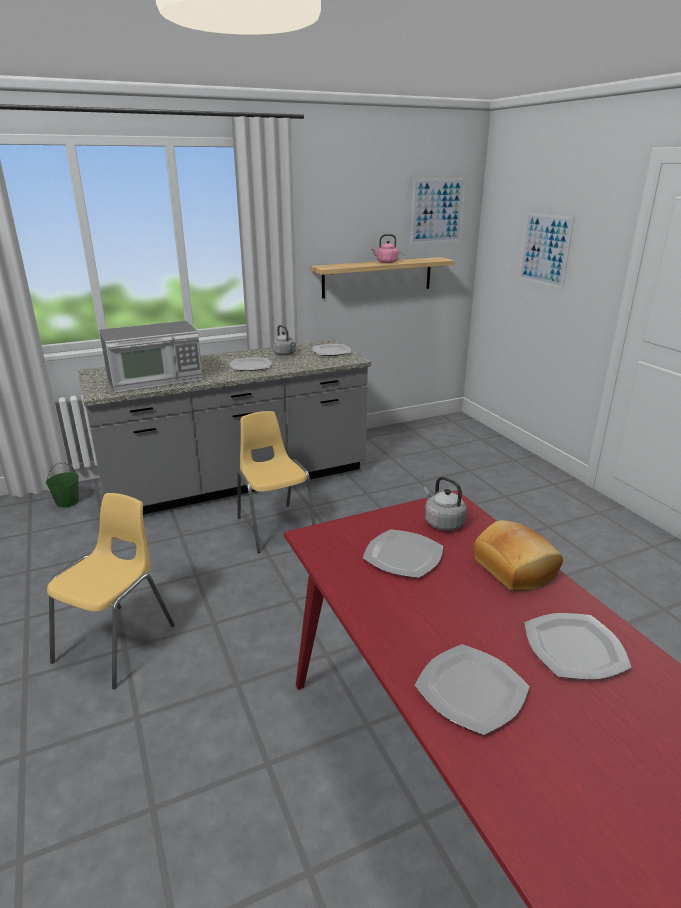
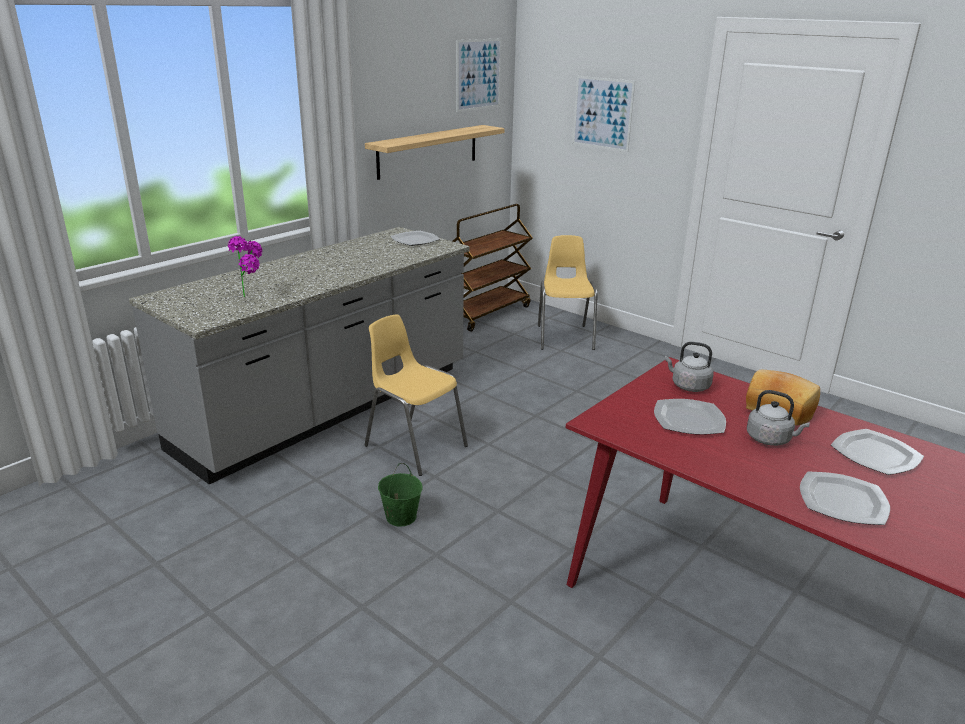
camera: 25 degrees left, 0 degrees up
green bucket [46,463,79,508] -> green bucket moved to [378,463,423,527]
yellow chair [47,493,175,689] -> yellow chair moved to [538,235,598,350]
microwave [99,321,203,393] -> potted plant [228,236,262,297]
plate [230,358,272,371] -> none
grey kettle [272,325,296,356] -> grey kettle moved to [747,390,810,446]
pink kettle [371,234,399,263] -> none
none -> brown cart [453,204,533,332]

